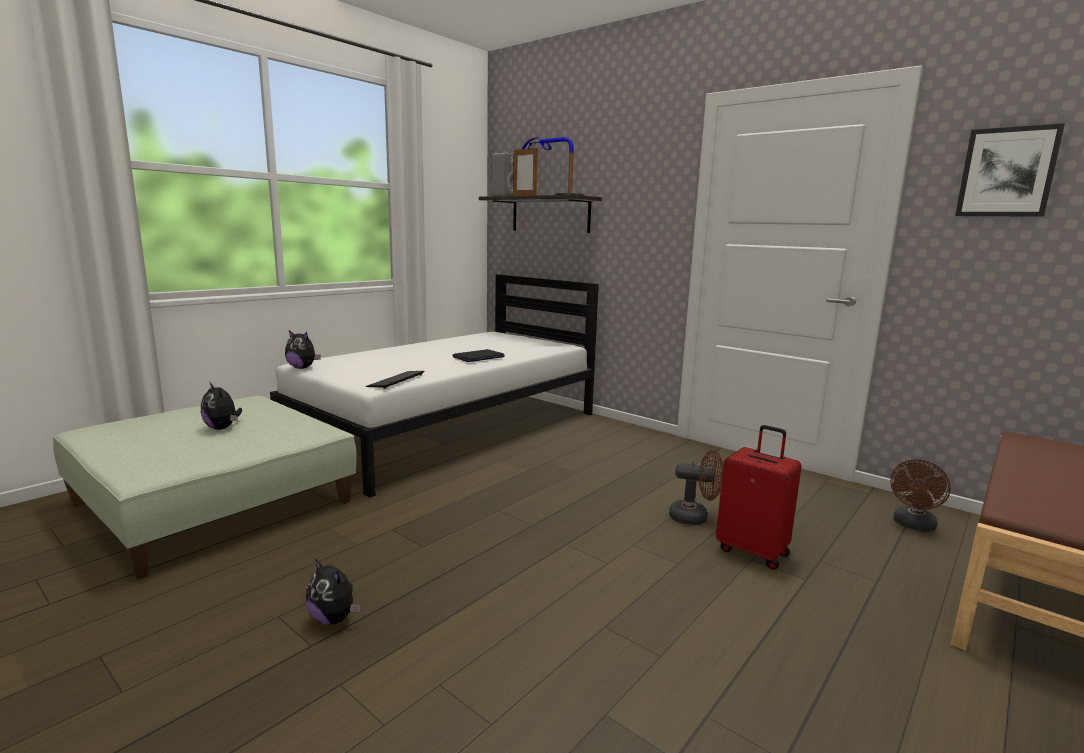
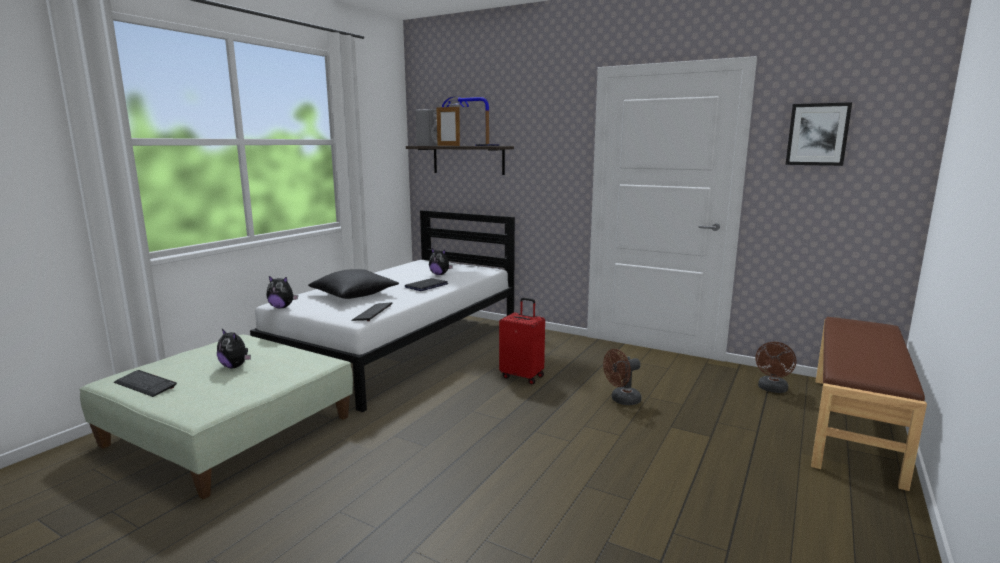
camera: 10 degrees left, 0 degrees up
plush toy [306,558,361,625] -> plush toy moved to [429,249,453,275]
brown fan [669,450,724,525] -> brown fan turned 150 degrees clockwise [603,349,641,405]
red suitcase [716,425,802,570] -> red suitcase moved to [499,297,545,384]
none -> keyboard [114,370,177,397]
none -> black pillow [308,269,399,299]

